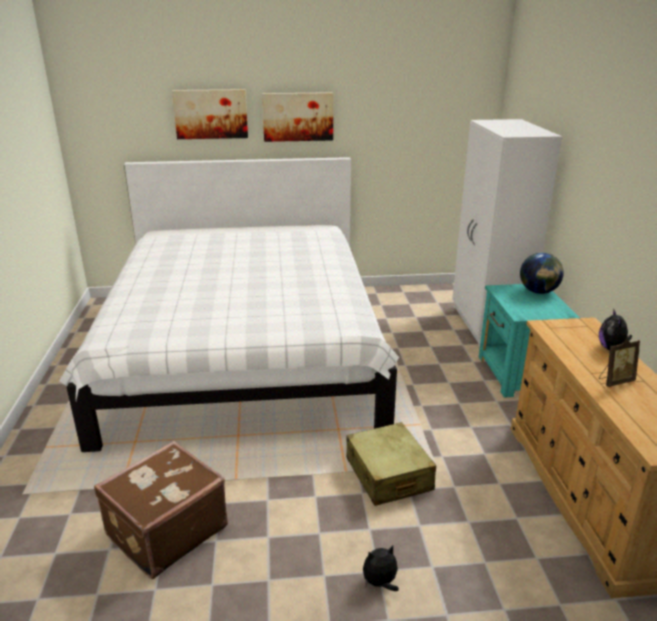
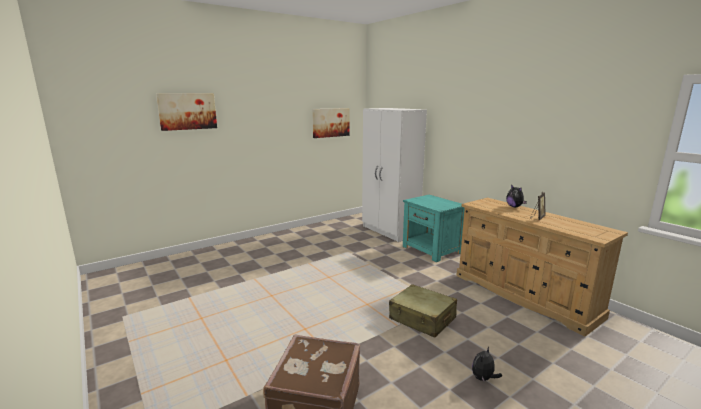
camera: 30 degrees left, 10 degrees down
white bed [59,157,399,452] -> none
picture [262,92,333,142] -> picture moved to [312,108,349,138]
globe [520,253,564,294] -> none

